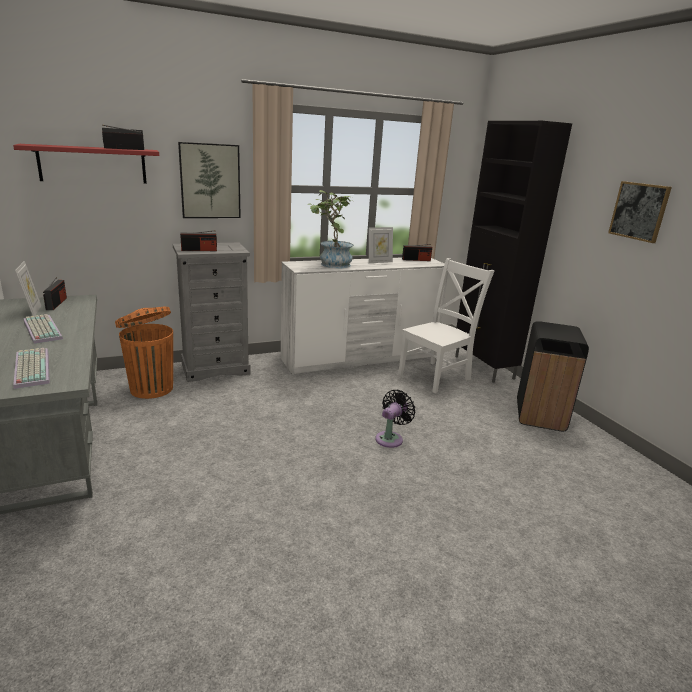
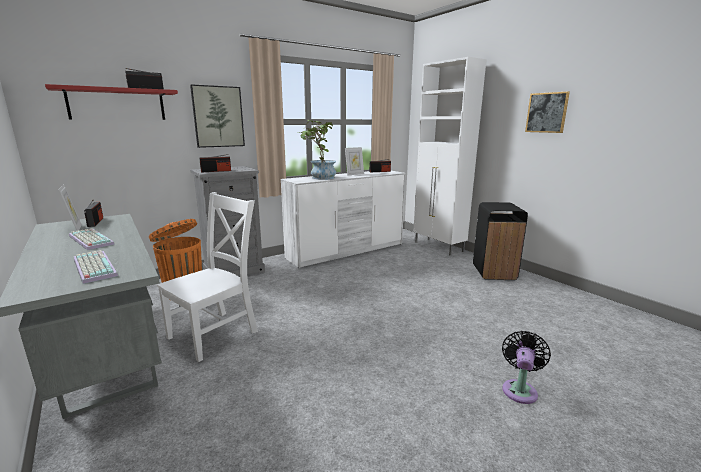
camera: 10 degrees left, 5 degrees down
black fan [375,390,415,448] -> black fan moved to [502,331,551,404]
white chair [398,258,494,393] -> white chair moved to [157,192,258,362]
black cabinet [455,121,572,383] -> white cabinet [413,57,487,256]

